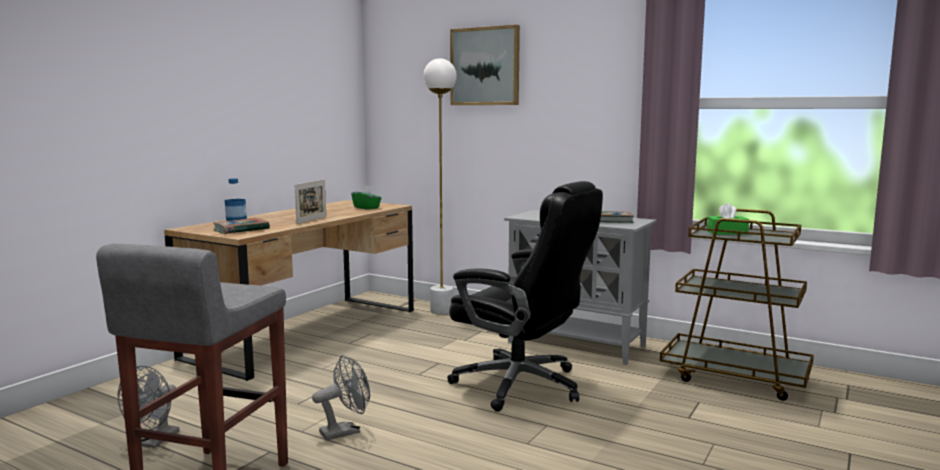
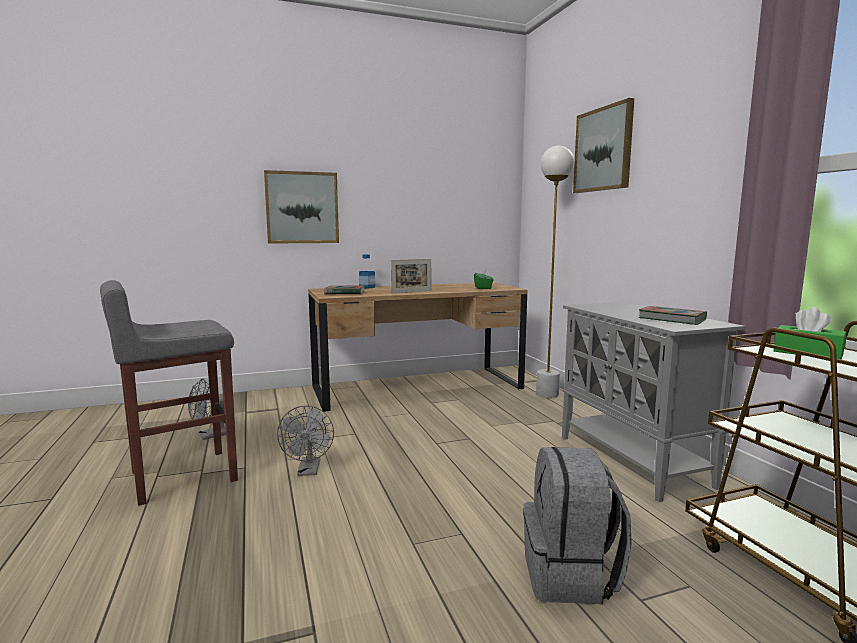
camera: 40 degrees right, 0 degrees up
grey fan [312,355,370,440] -> grey fan turned 75 degrees clockwise [277,405,334,476]
black office chair [447,181,603,412] -> none
none -> picture [264,170,339,244]
none -> grey backpack [523,447,632,604]

